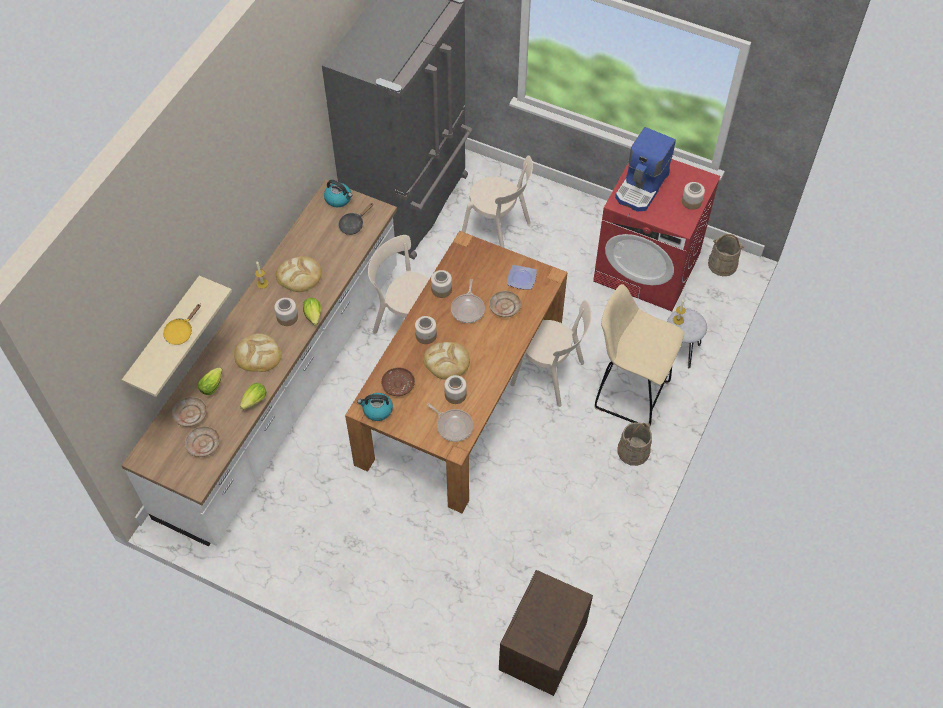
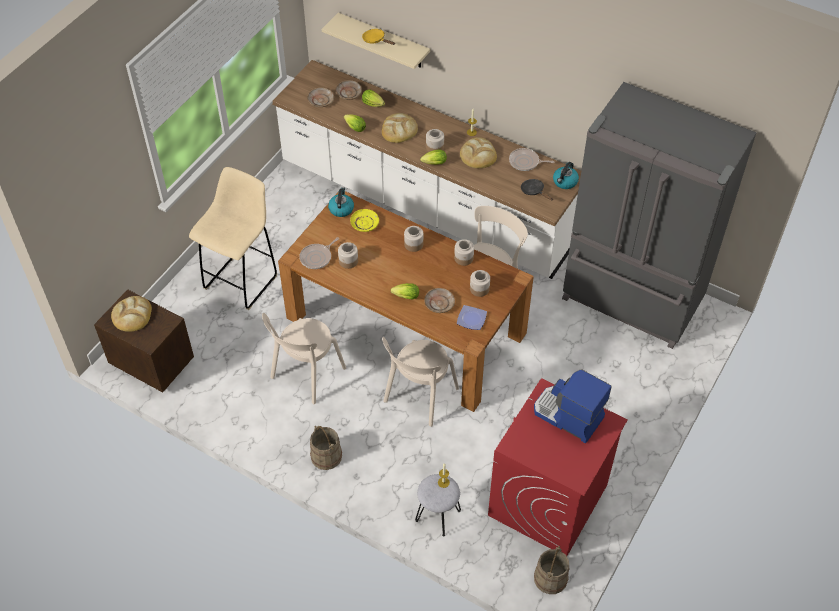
camera: 95 degrees right, 5 degrees down
brown plate [381,368,415,396] -> yellow plate [350,209,379,232]
bread [423,342,470,380] -> bread moved to [111,296,152,332]
frying pan [451,279,485,323] -> frying pan moved to [509,148,555,171]
beige chair [462,156,533,248] -> beige chair moved to [262,313,346,404]
beige stool [594,284,685,426] -> beige stool moved to [189,167,277,310]
jar [682,182,705,210] -> jar moved to [470,270,490,297]
none -> lettuce [390,283,419,299]

